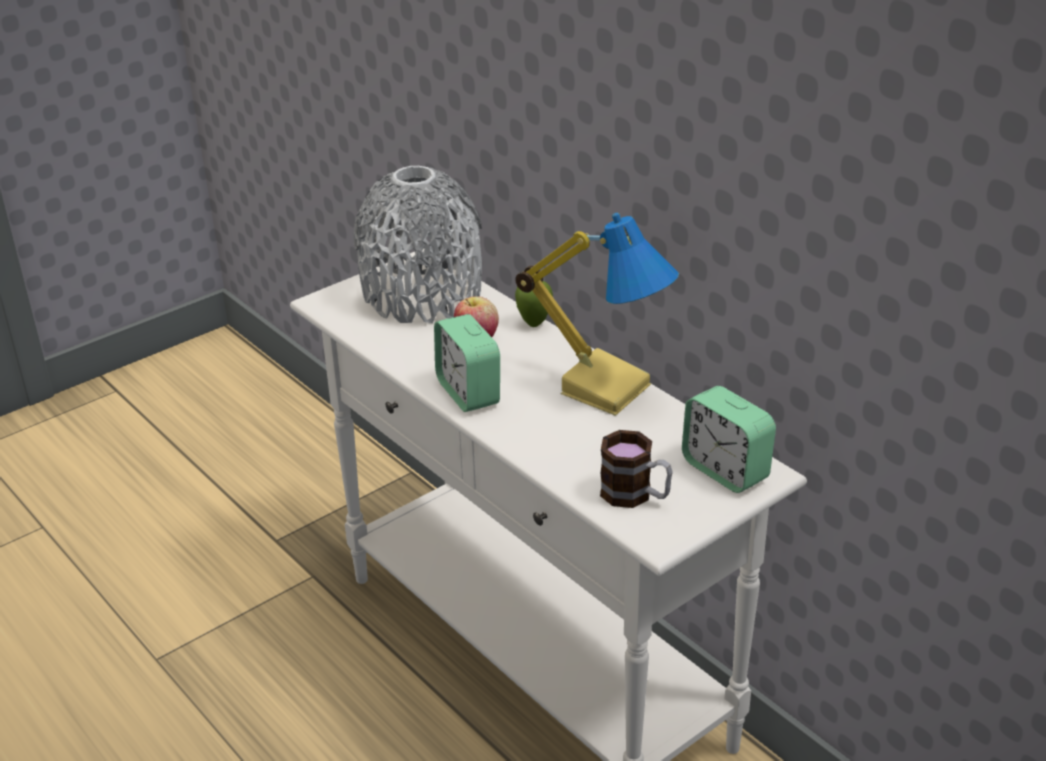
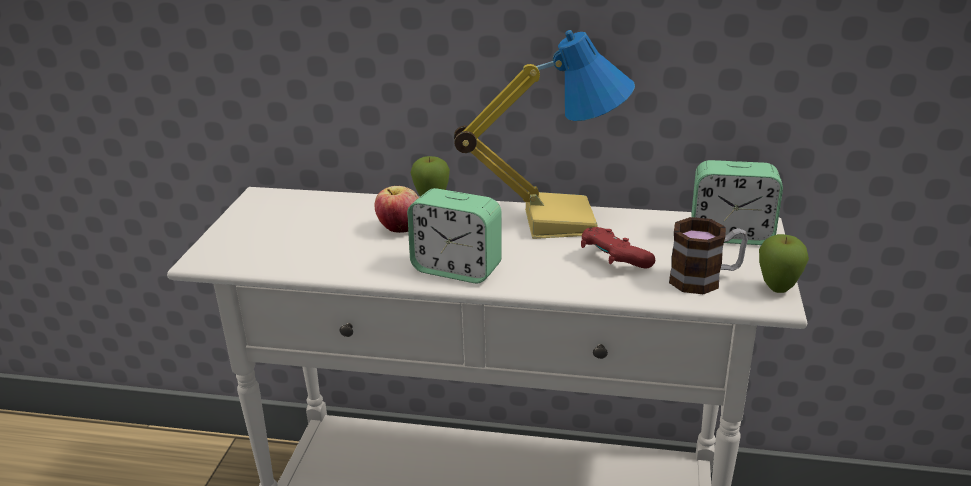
camera: 40 degrees left, 5 degrees down
grey vase [354,166,482,323] -> none
none -> red game controller [581,227,655,268]
none -> apple [759,234,809,293]

